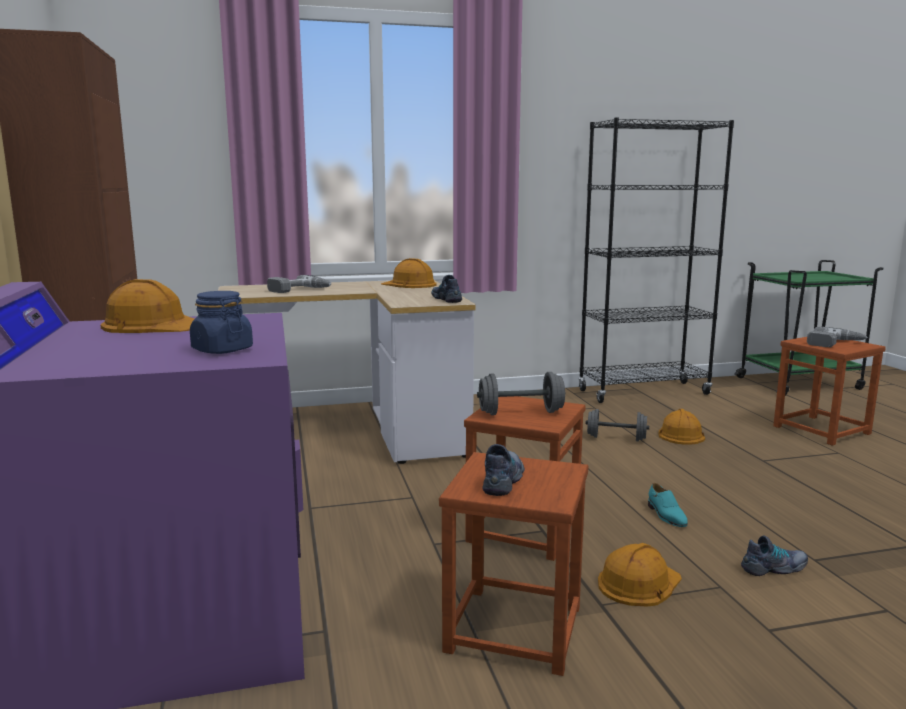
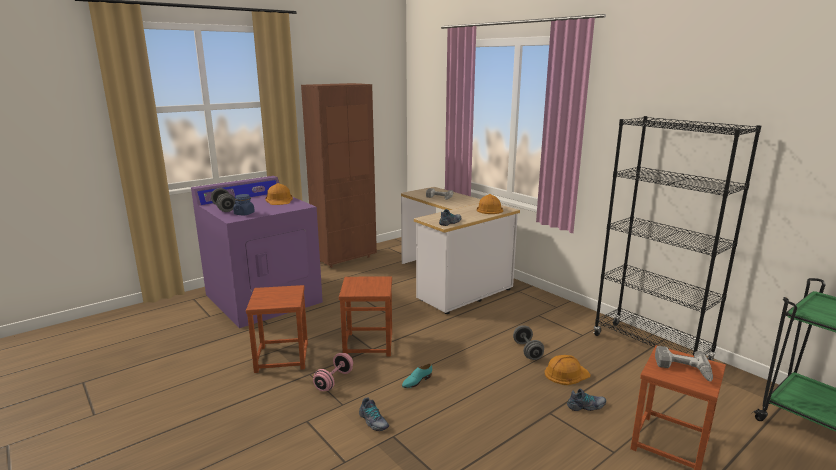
camera: 65 degrees right, 5 degrees up
grey dumbbell [477,372,565,415] -> grey dumbbell moved to [211,188,235,212]
shoe [482,444,525,496] -> shoe moved to [567,388,606,411]
orange hard hat [598,543,682,607] -> pink dumbbell [313,353,353,391]

